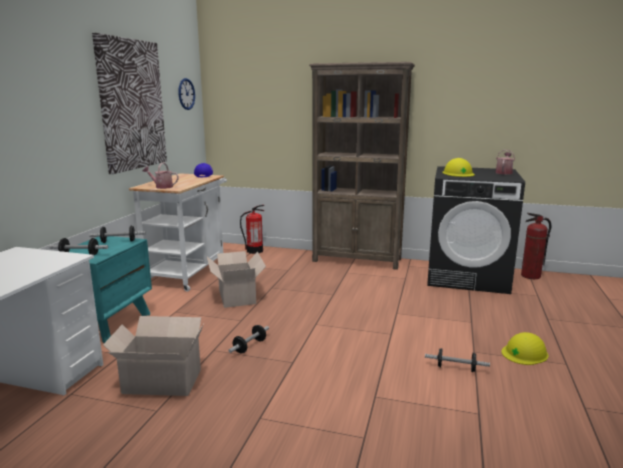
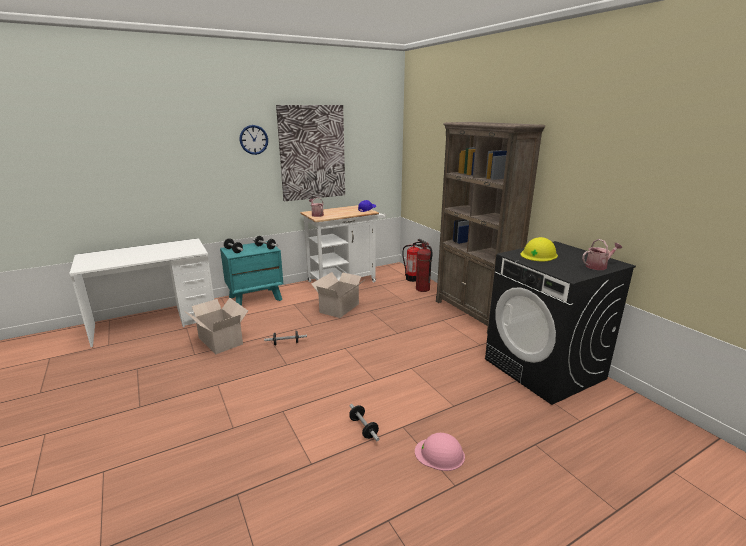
camera: 45 degrees right, 5 degrees up
wall clock [178,78,195,110] -> wall clock moved to [240,125,268,155]
yellow hard hat [501,332,548,365] -> pink hard hat [415,433,465,471]
fire extinguisher [521,213,551,279] -> fire extinguisher moved to [416,239,433,292]

